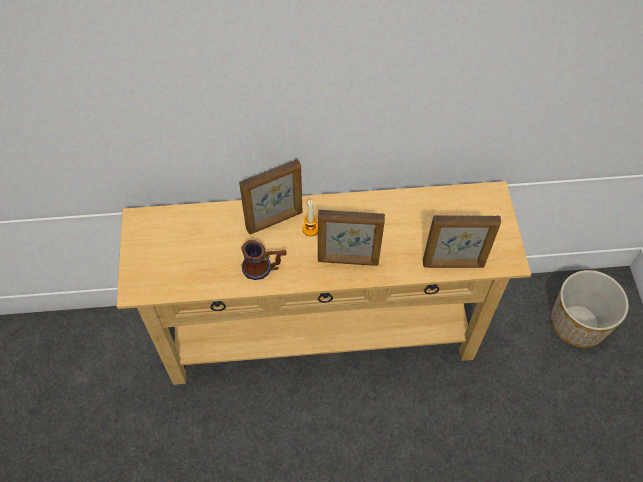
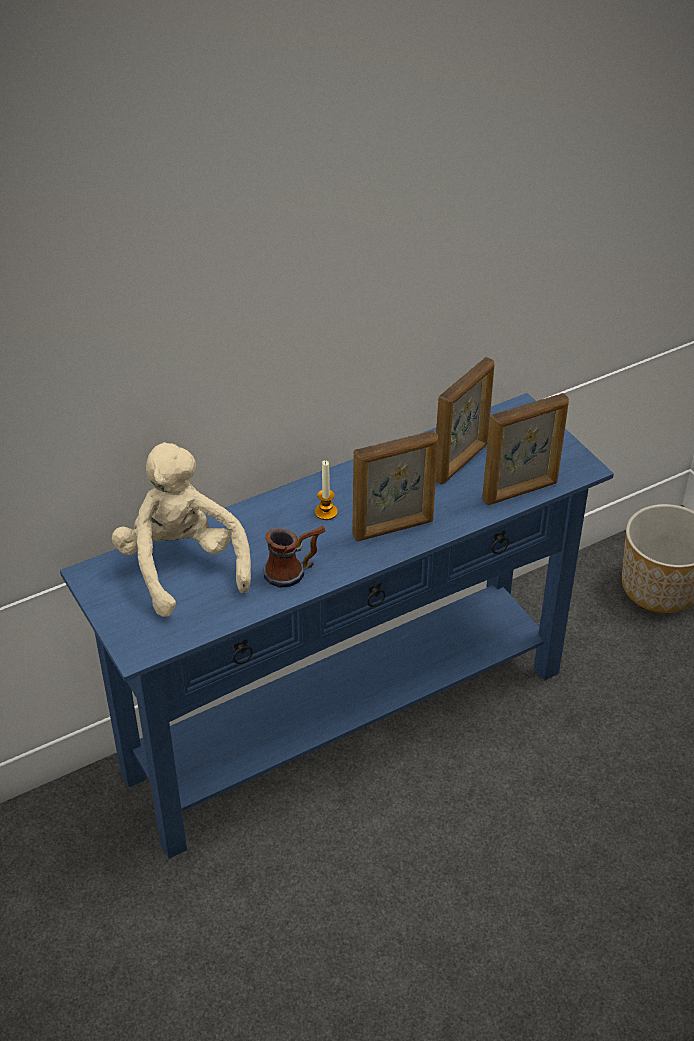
camera: 25 degrees left, 15 degrees down
beige console table [117,181,531,385] -> blue console table [60,393,614,859]
picture frame [239,159,302,234] -> picture frame moved to [436,357,495,484]
none -> beige plush toy [112,442,251,617]

